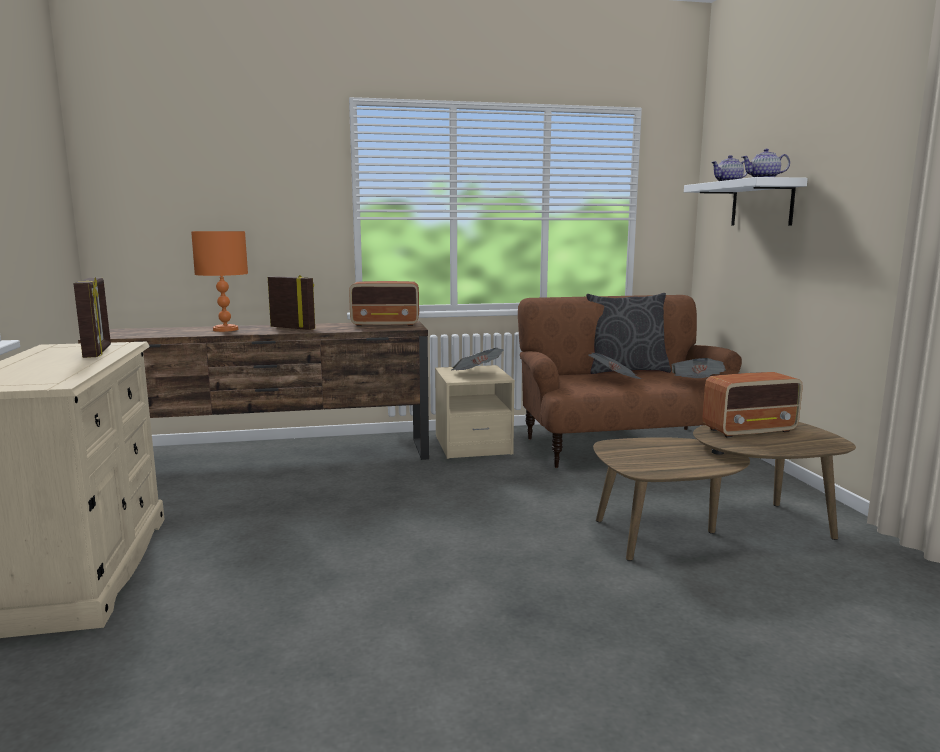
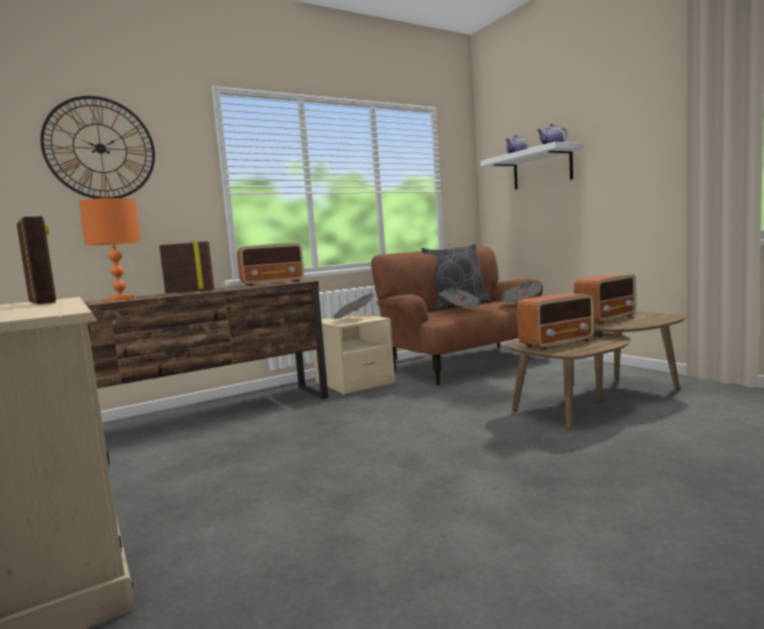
camera: 20 degrees left, 5 degrees down
none -> wall clock [40,96,155,199]
none -> radio [517,293,594,350]

